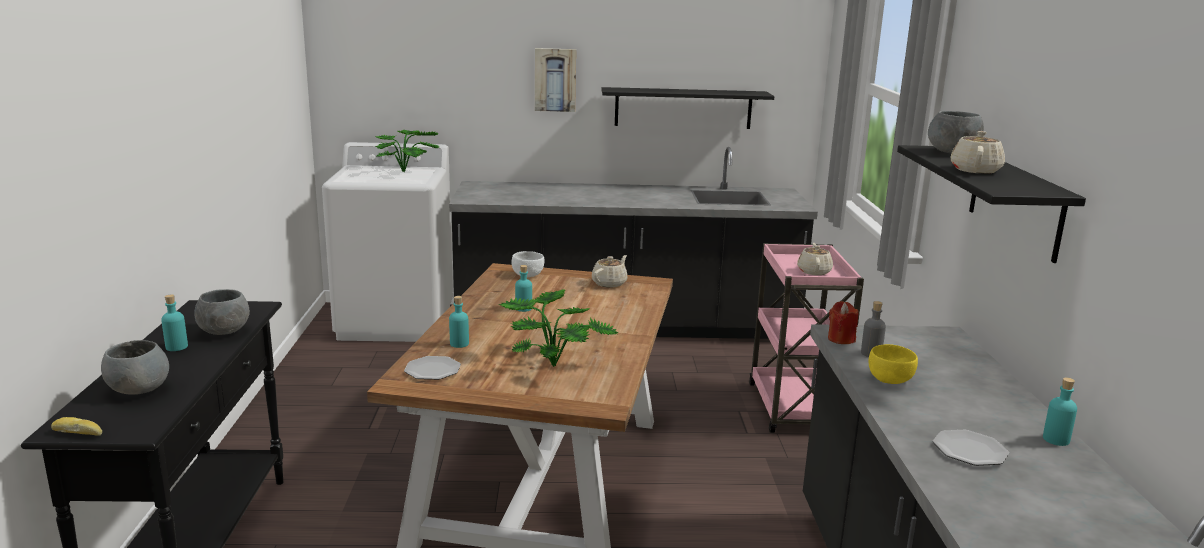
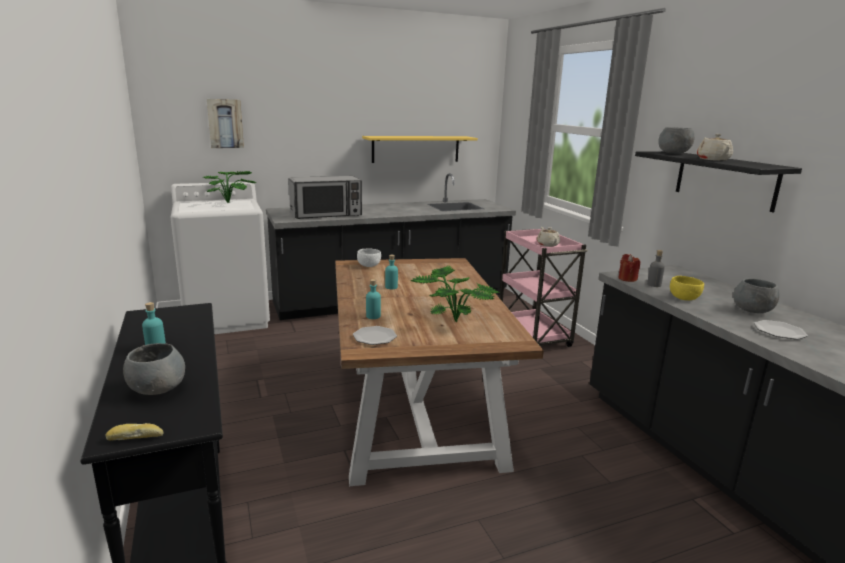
camera: 20 degrees left, 0 degrees up
grey bowl [194,289,250,335] -> grey bowl moved to [733,278,779,313]
picture [535,48,576,112] -> picture moved to [207,99,244,148]
beige teapot [592,255,628,288] -> none
black shelf [601,87,774,129] -> yellow shelf [362,136,478,163]
turquoise bottle [1043,377,1077,446] -> none
none -> microwave [289,176,362,219]

